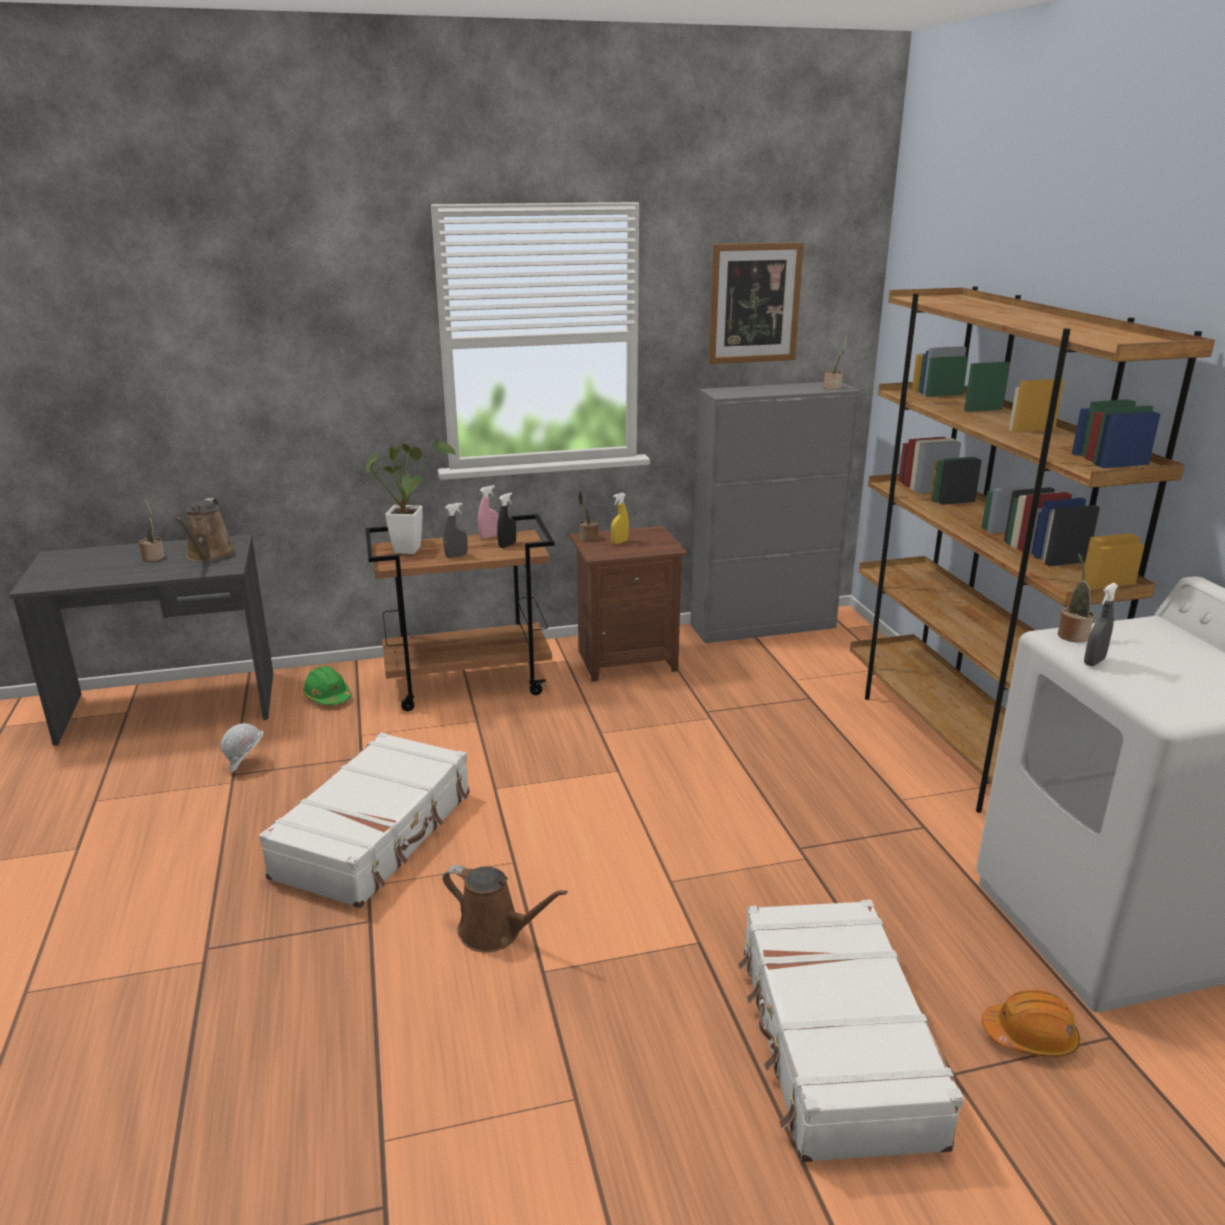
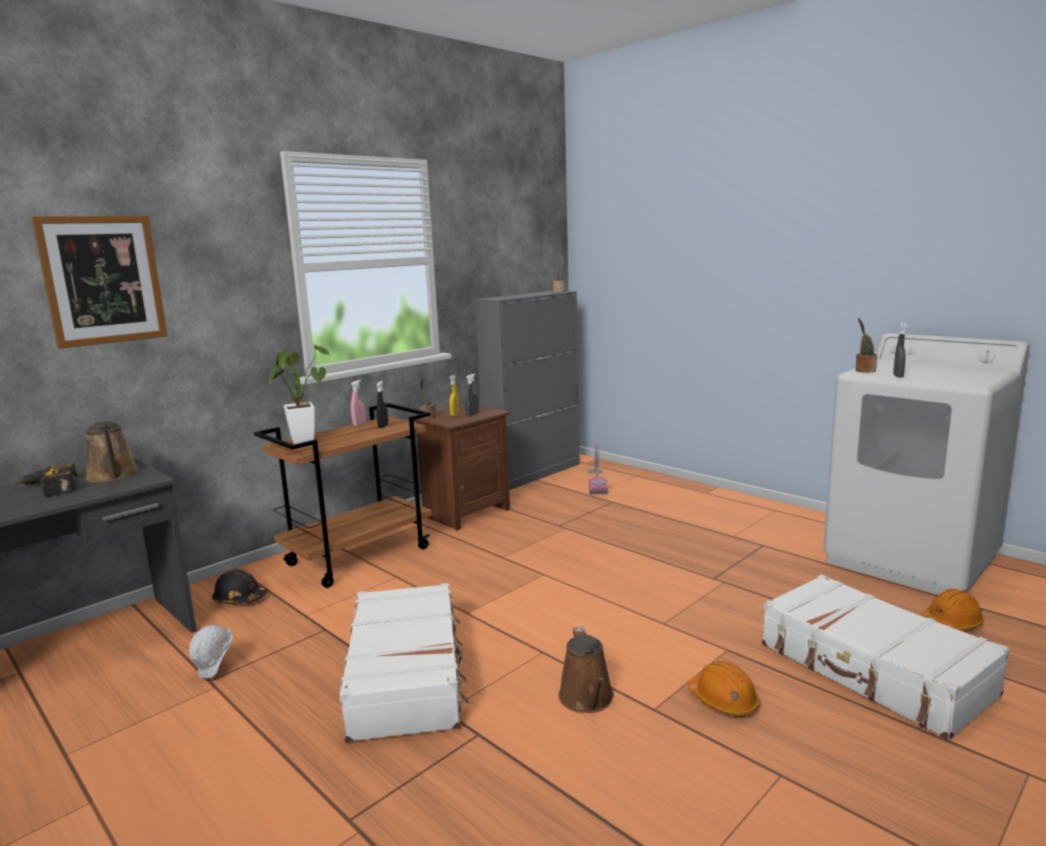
camera: 30 degrees left, 10 degrees down
potted plant [139,499,165,562] -> power drill [17,463,77,497]
green hard hat [302,666,352,705] -> black hard hat [212,569,267,604]
grey spray bottle [443,503,468,558] -> grey spray bottle moved to [465,374,479,416]
brown watering can [443,865,568,952] -> brown watering can turned 90 degrees clockwise [559,626,614,713]
picture [709,242,804,364] -> picture moved to [32,216,167,349]
brown bookcase [850,286,1215,813] -> none
none -> vacuum cleaner [587,443,608,494]
none -> orange hard hat [688,661,760,717]

